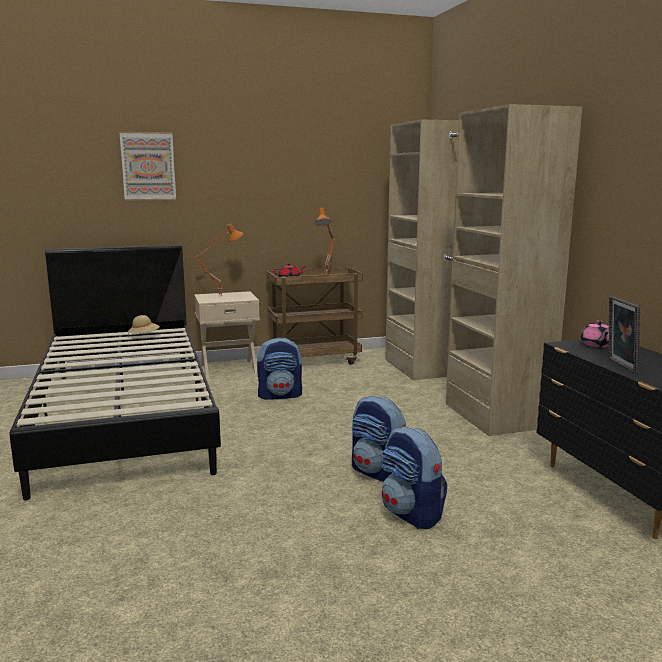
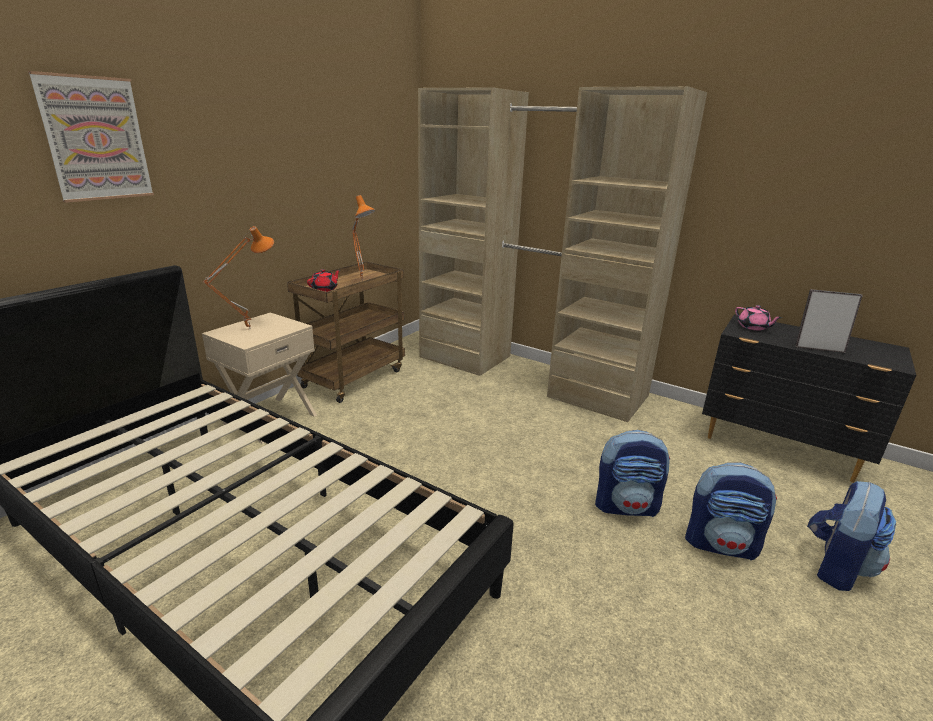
camera: 40 degrees left, 10 degrees up
beige hat [128,315,160,337] -> none
backpack [257,338,302,400] -> backpack moved to [807,481,896,591]
picture frame [608,296,640,373] -> picture frame turned 150 degrees clockwise [795,289,863,353]

